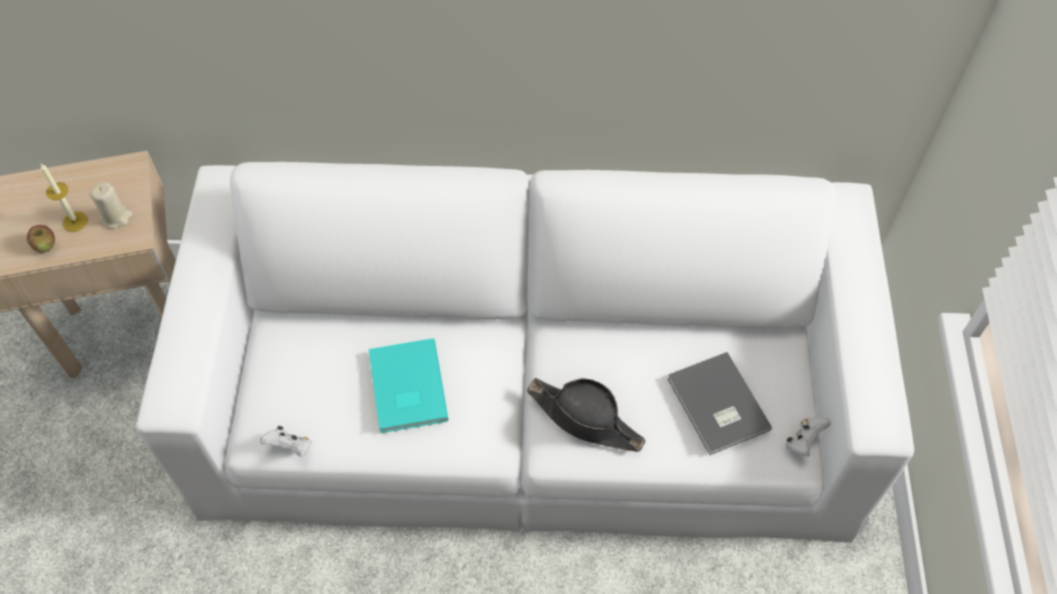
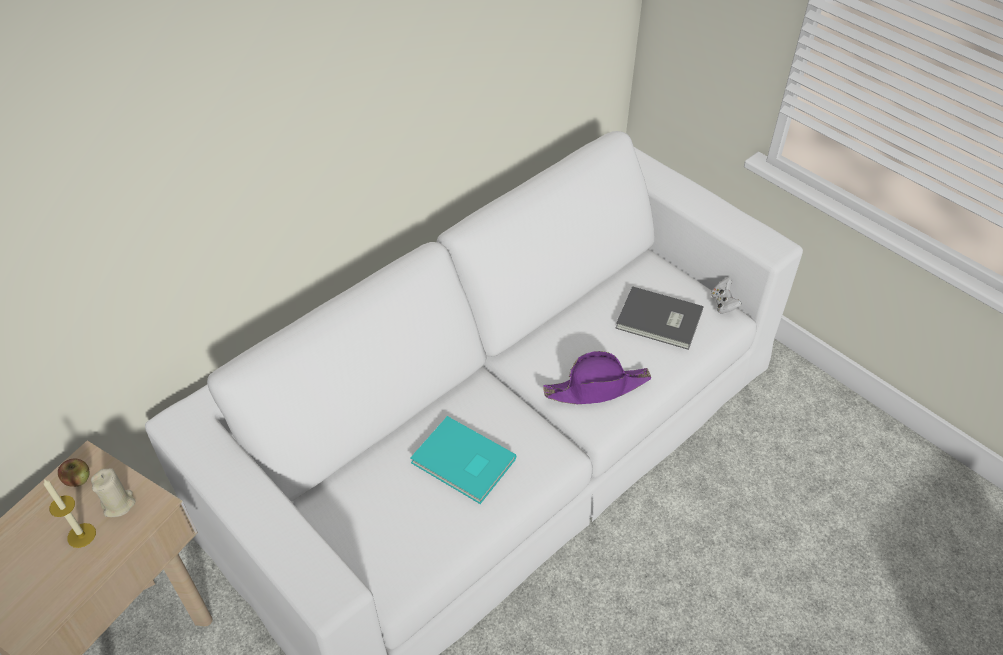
camera: 45 degrees left, 10 degrees down
apple [27,225,55,253] -> apple moved to [58,459,90,487]
white game controller [260,426,312,457] -> none
black hat [527,378,646,452] -> purple hat [543,351,651,404]

